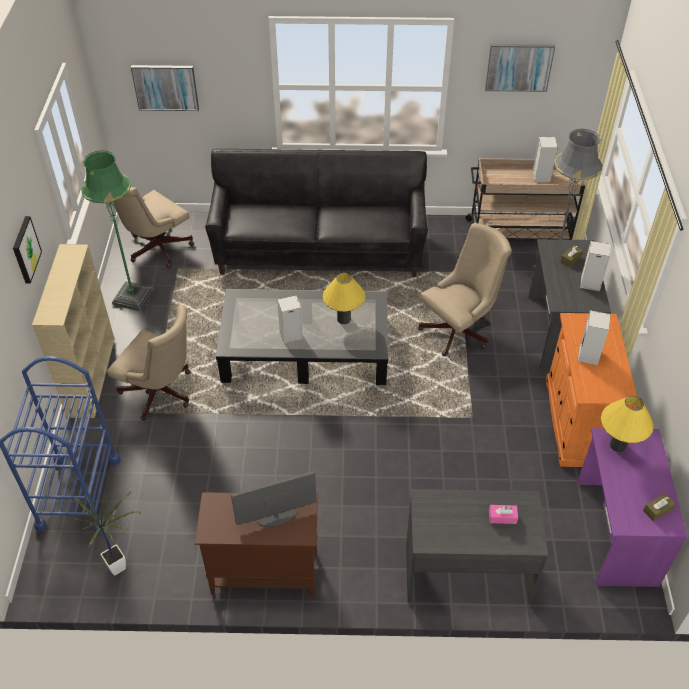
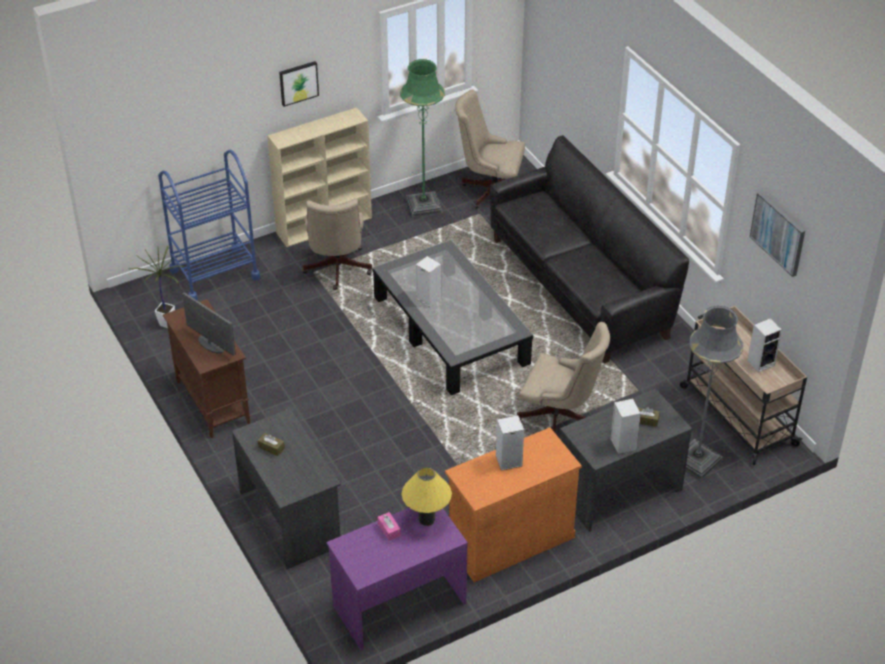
camera: 60 degrees right, 5 degrees down
picture [131,65,199,111] -> none
yellow table lamp [323,273,365,324] -> none
pink tissue box [489,505,518,524] -> pink tissue box moved to [378,512,401,541]
brown tissue box [643,493,676,521] -> brown tissue box moved to [257,433,285,456]

